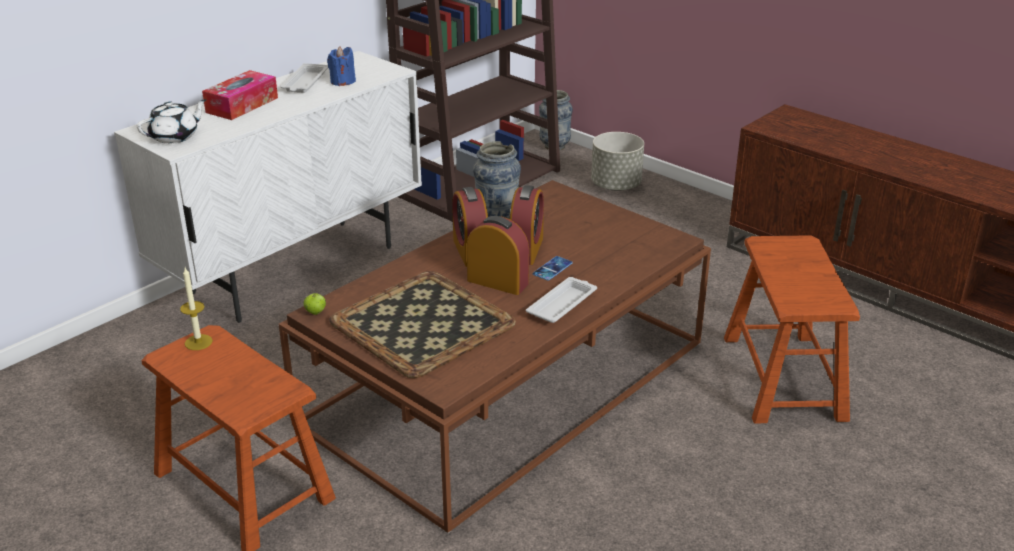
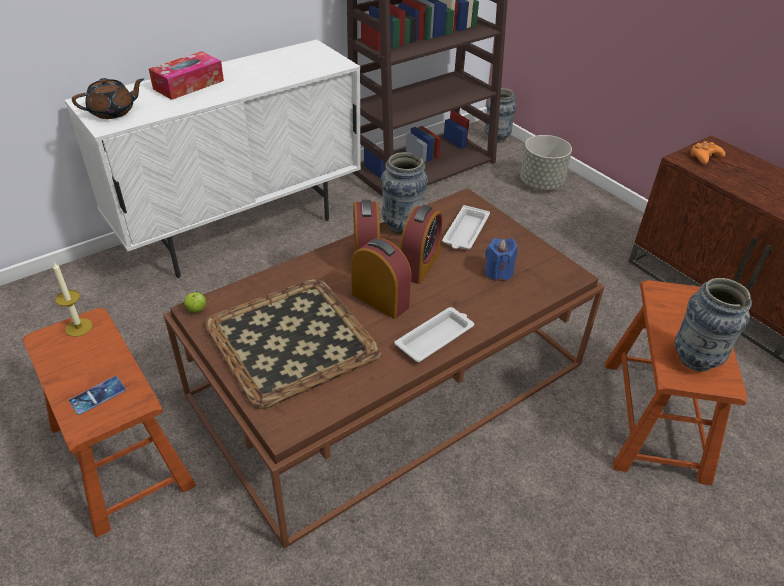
camera: 10 degrees right, 10 degrees up
white teapot [137,99,207,144] -> brown teapot [72,78,144,119]
white tray [280,63,328,93] -> white tray moved to [442,205,490,250]
blue candle [327,46,356,86] -> blue candle moved to [485,238,517,281]
phone [533,256,573,281] -> phone moved to [69,376,126,415]
none -> vase [675,278,752,372]
none -> orange game controller [690,141,725,164]

